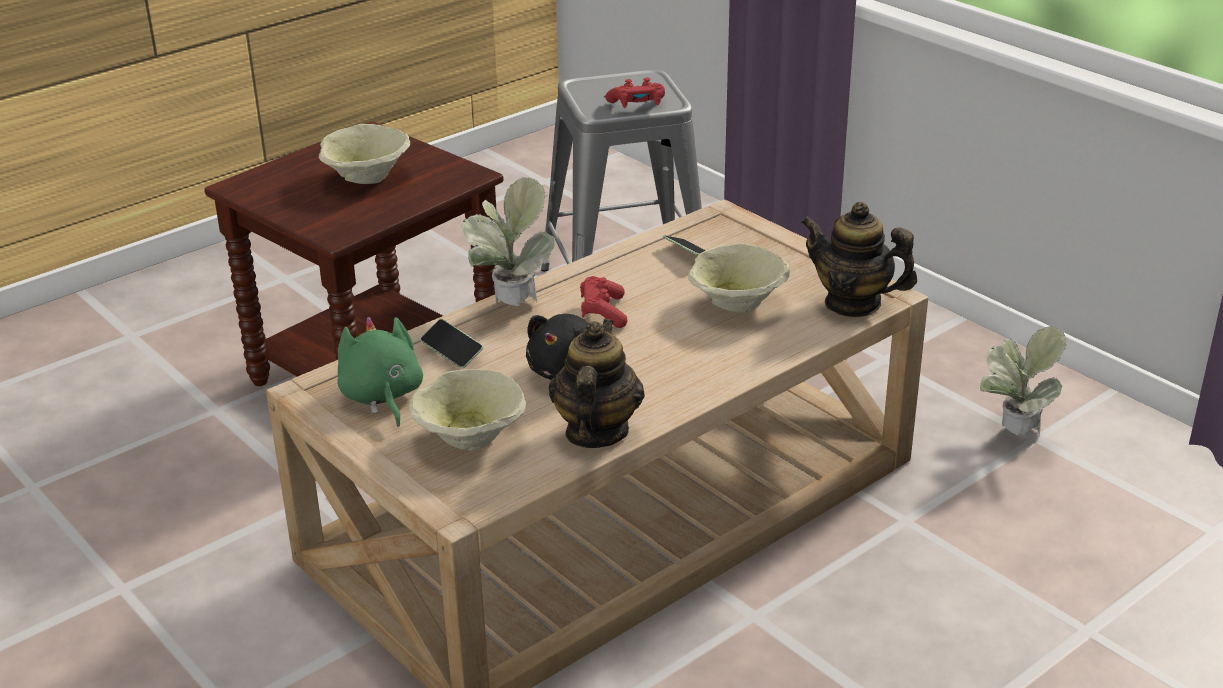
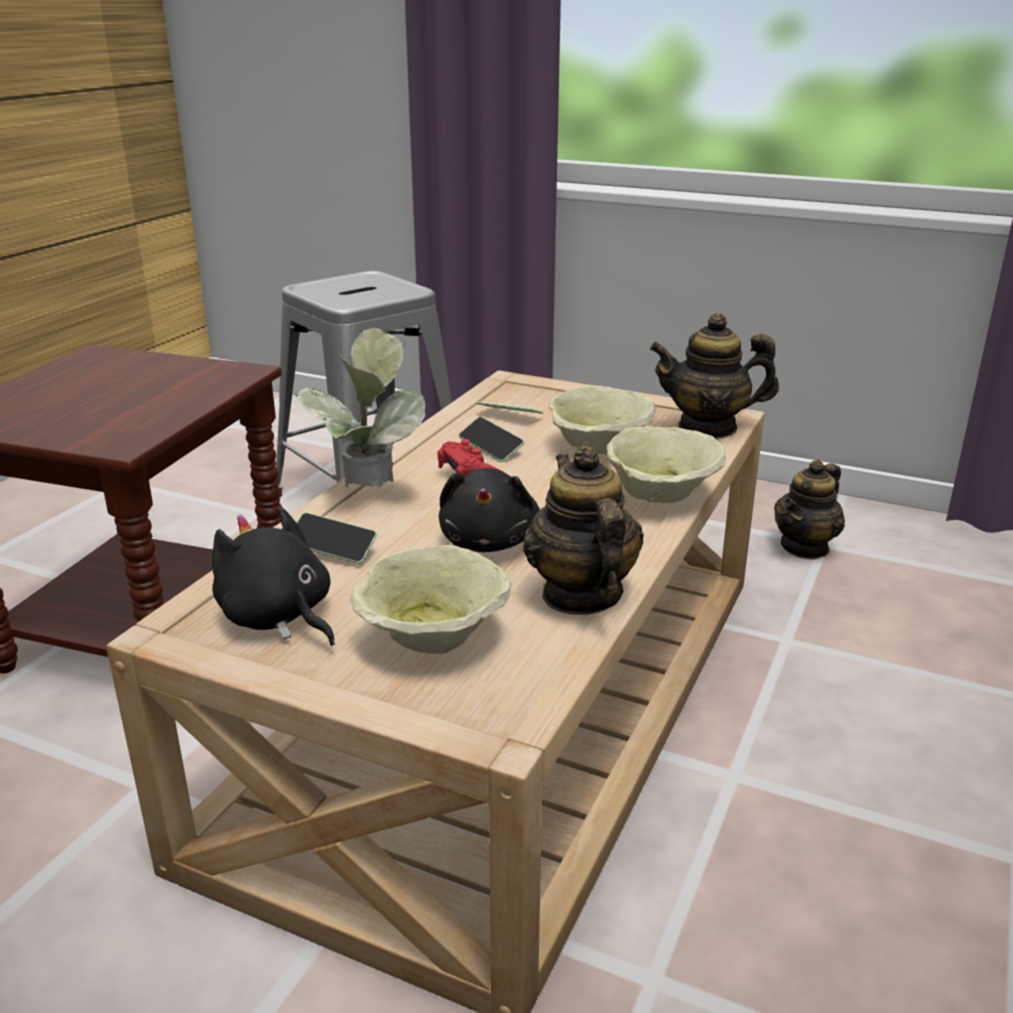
camera: 25 degrees left, 5 degrees down
beige bowl [319,124,410,184] -> beige bowl moved to [607,426,726,503]
green plush toy [337,317,423,426] -> black plush toy [212,506,335,646]
red game controller [606,78,665,108] -> none
potted plant [980,327,1067,436] -> teapot [774,459,845,560]
none -> phone [458,417,524,462]

